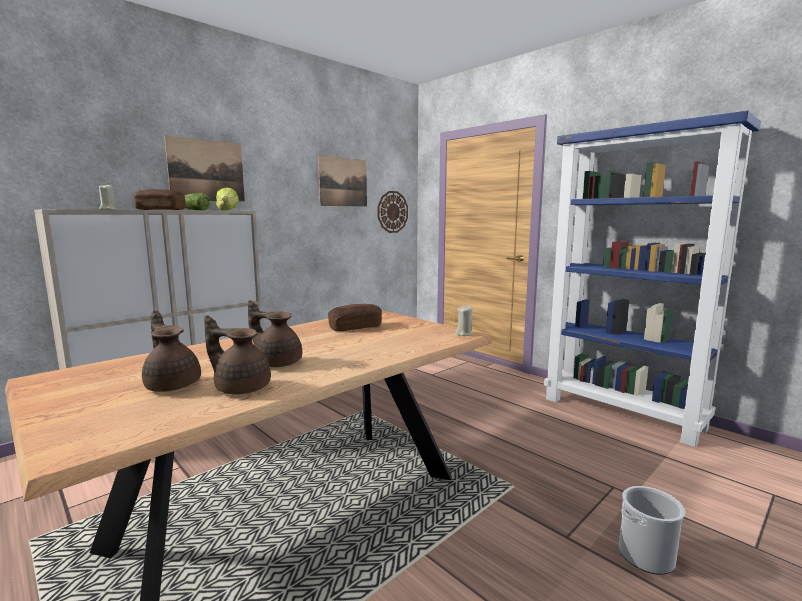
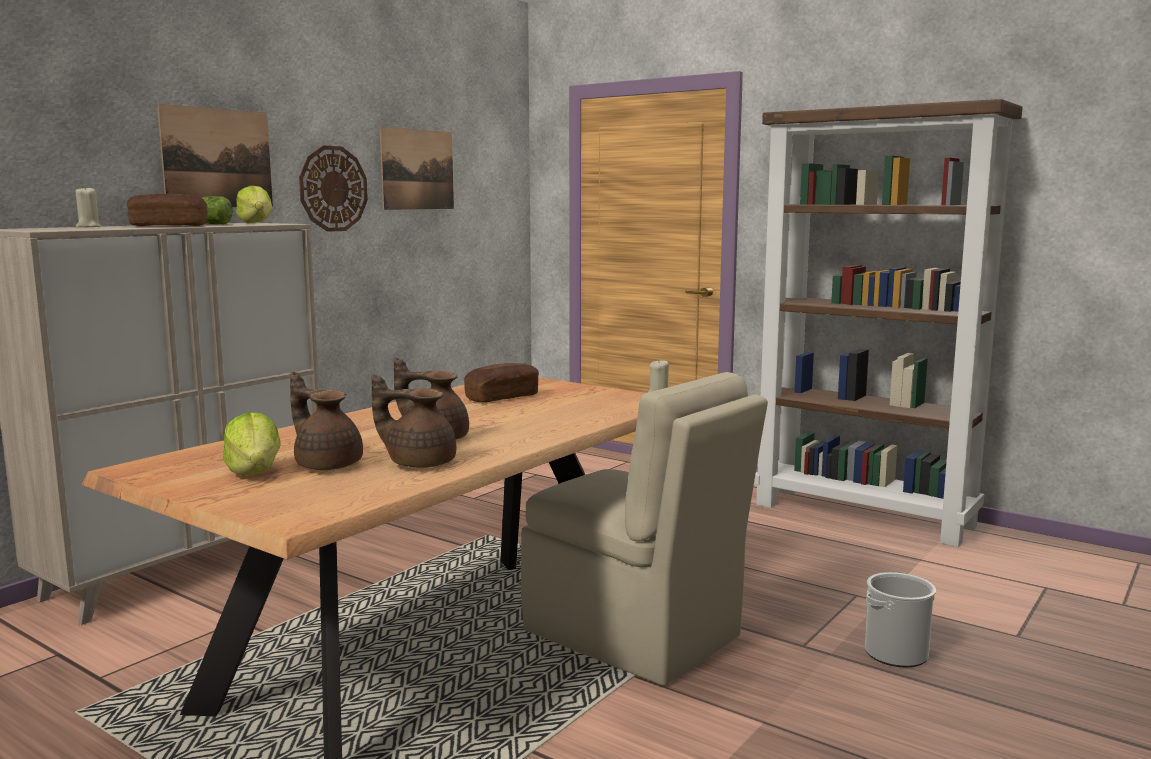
camera: 10 degrees left, 0 degrees up
wall clock [377,191,408,233] -> wall clock moved to [299,146,368,232]
blue bookcase [544,111,761,447] -> brown bookcase [754,99,1023,547]
none -> lettuce [223,412,281,476]
none -> beige chair [521,372,768,686]

